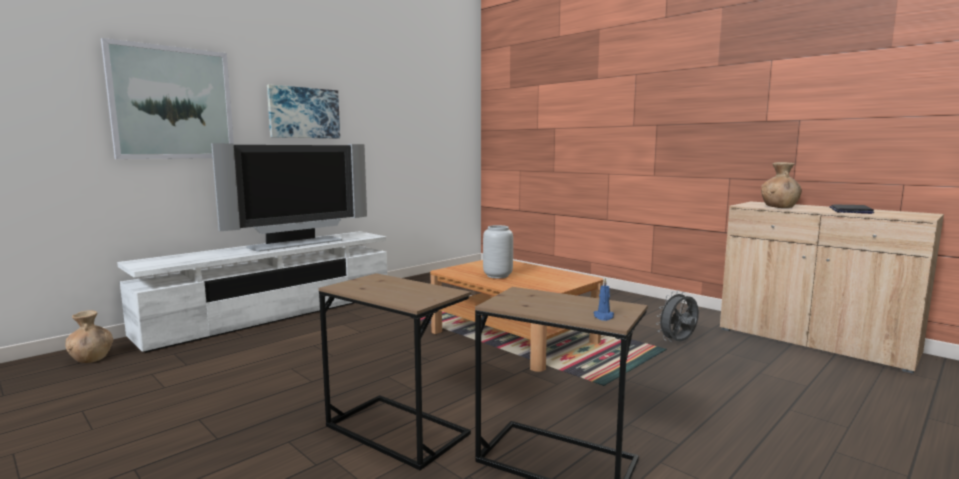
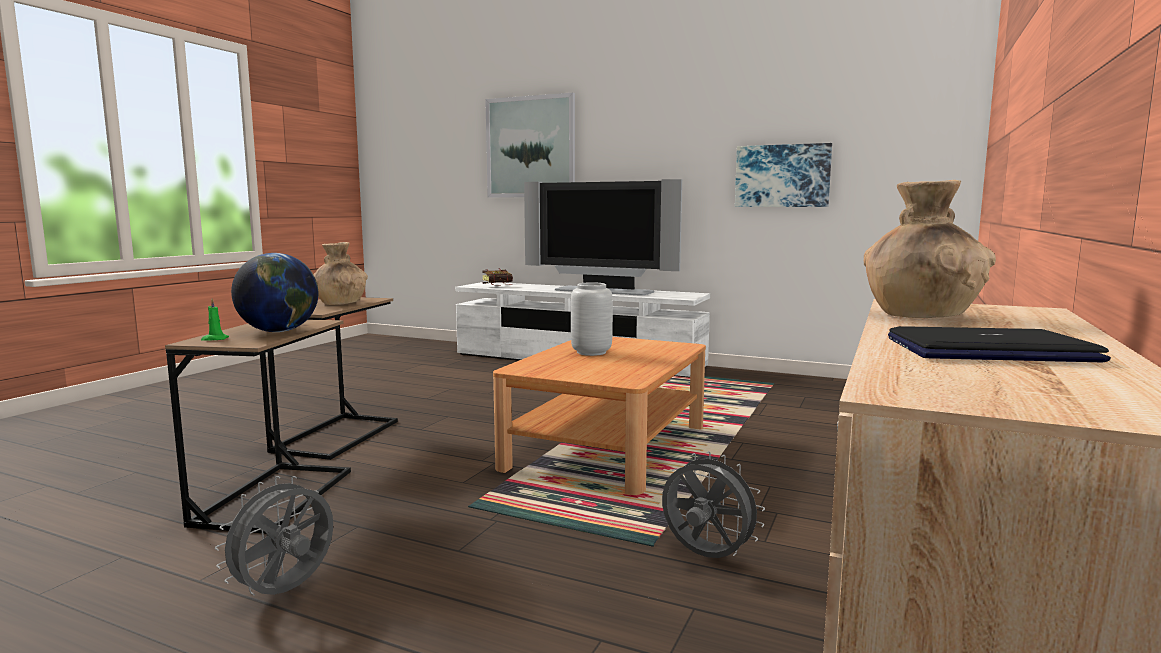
camera: 70 degrees right, 0 degrees up
brown vase [65,310,113,363] -> brown vase moved to [313,242,368,305]
picture [267,84,340,138] -> picture moved to [735,143,832,207]
blue candle [594,278,614,321] -> green candle [201,299,229,341]
none -> grey fan [215,476,333,595]
none -> globe [231,253,318,332]
none -> book [482,269,513,286]

